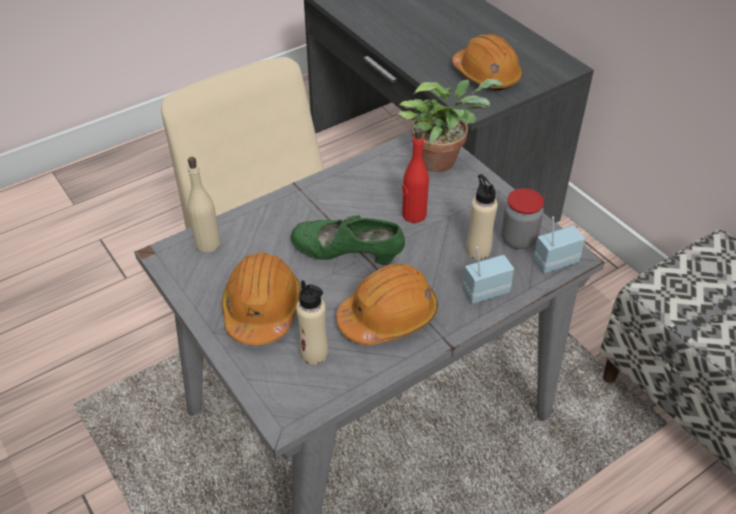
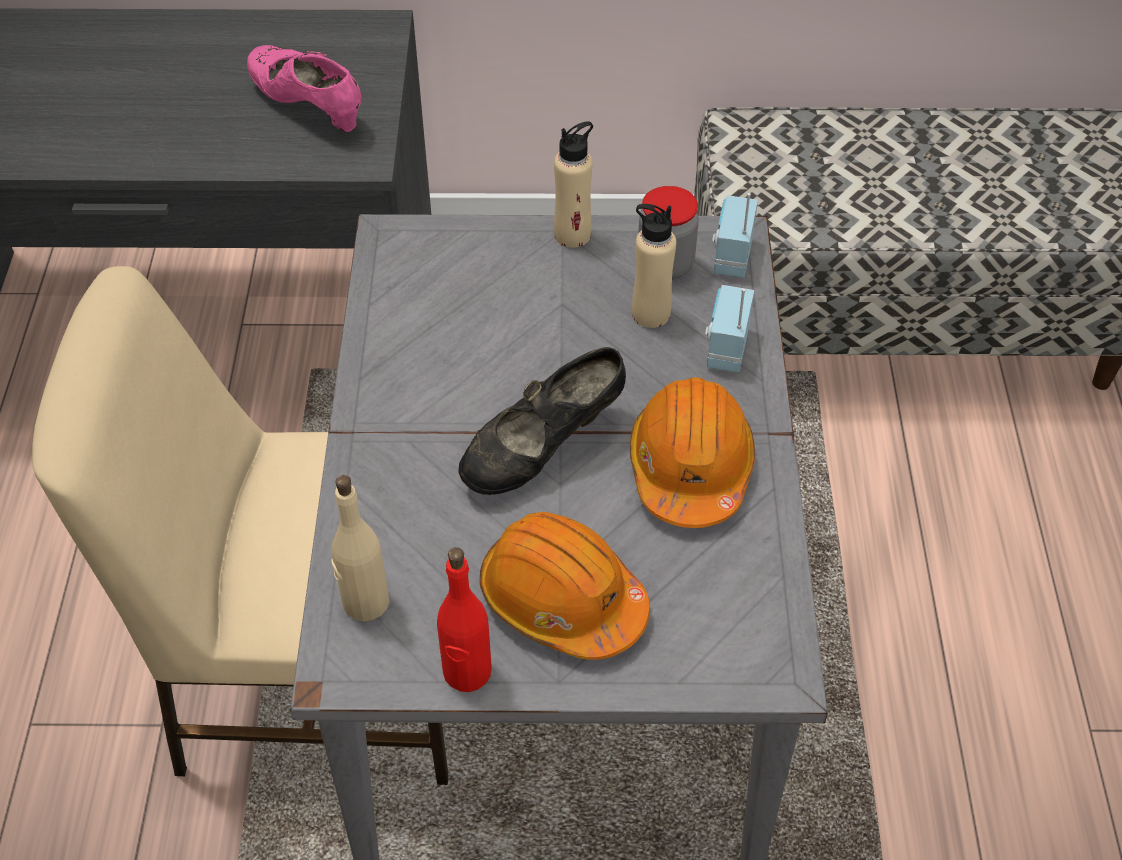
camera: 55 degrees left, 5 degrees up
green shoe [290,215,405,265] -> black shoe [459,347,626,495]
beige bottle [296,280,328,365] -> beige bottle moved to [554,121,593,248]
potted plant [398,79,503,172] -> none
red bottle [402,128,429,223] -> red bottle moved to [437,547,492,692]
orange hard hat [452,34,522,90] -> pink shoe [247,45,361,132]

